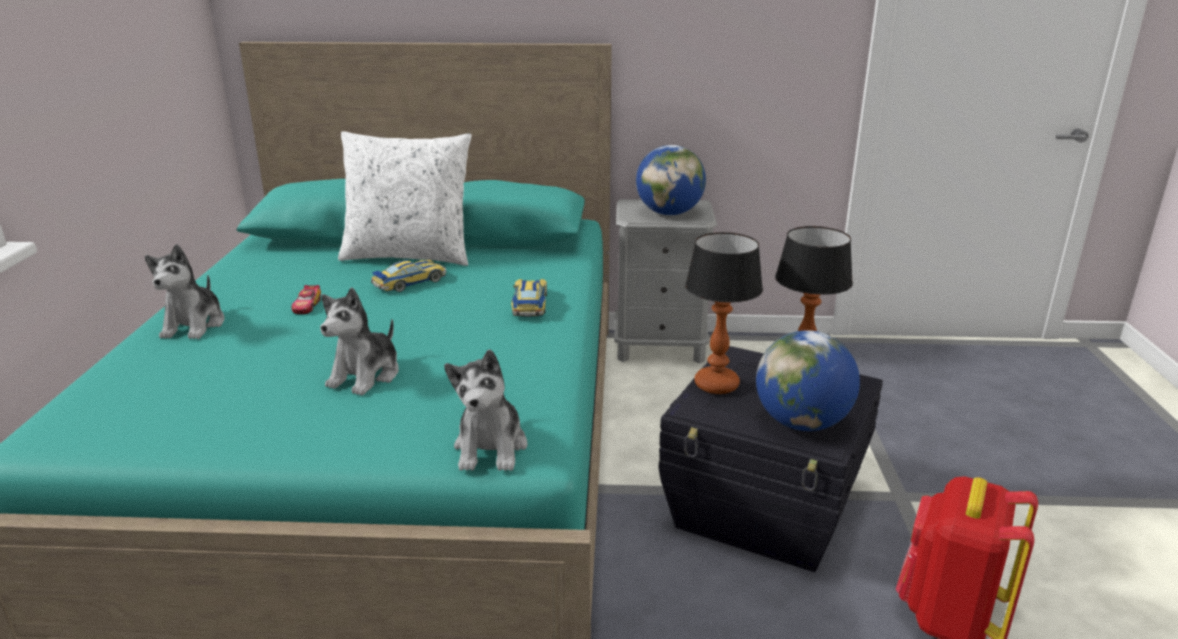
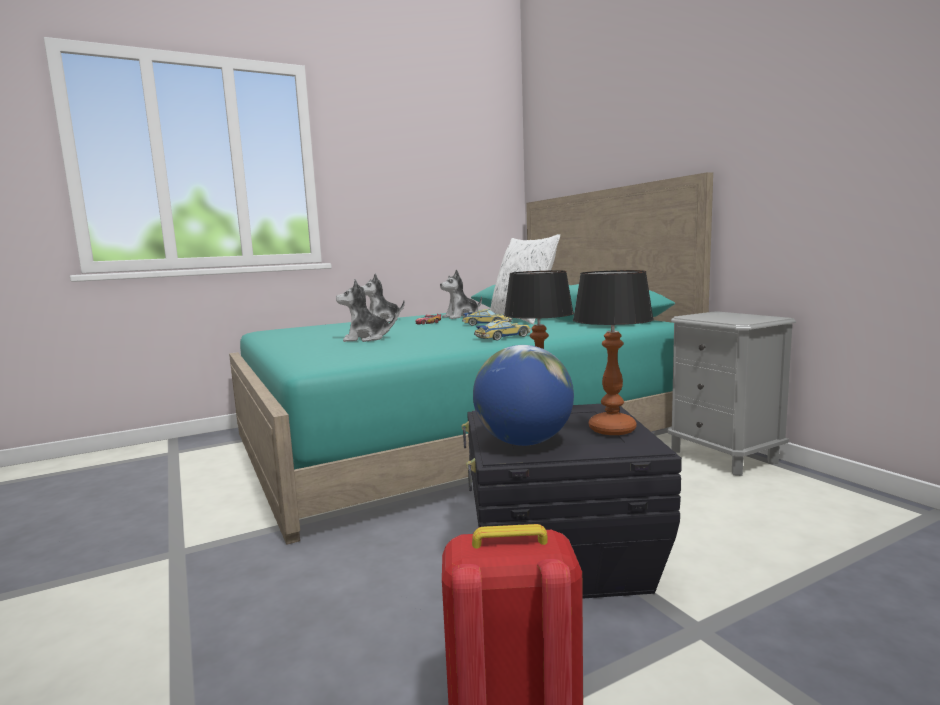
camera: 60 degrees right, 15 degrees down
plush toy [444,349,527,471] -> plush toy moved to [440,270,482,319]
globe [636,145,706,215] -> none

